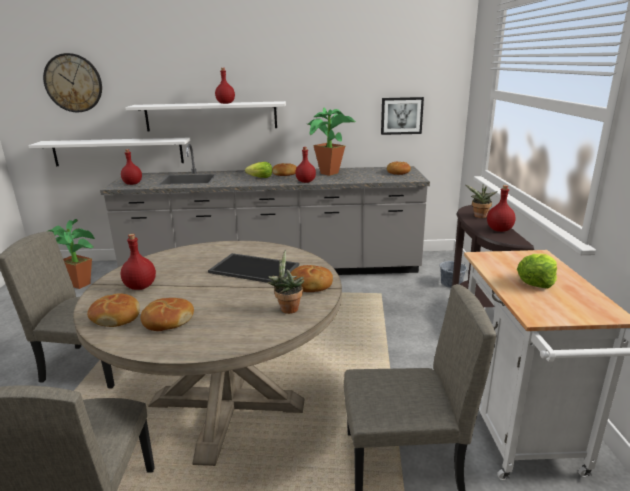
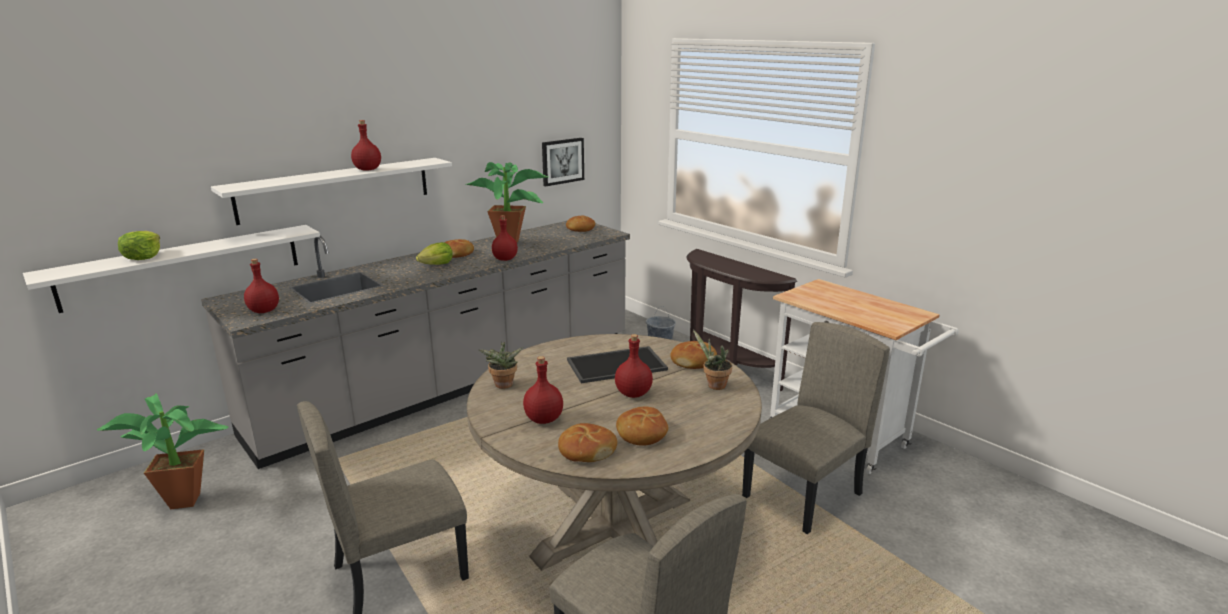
camera: 40 degrees left, 0 degrees up
wall clock [43,53,102,112] -> none
potted plant [466,185,498,218] -> potted plant moved to [479,342,523,389]
red bottle [487,185,516,232] -> red bottle moved to [615,334,653,398]
lettuce [517,253,557,288] -> lettuce moved to [118,231,160,260]

